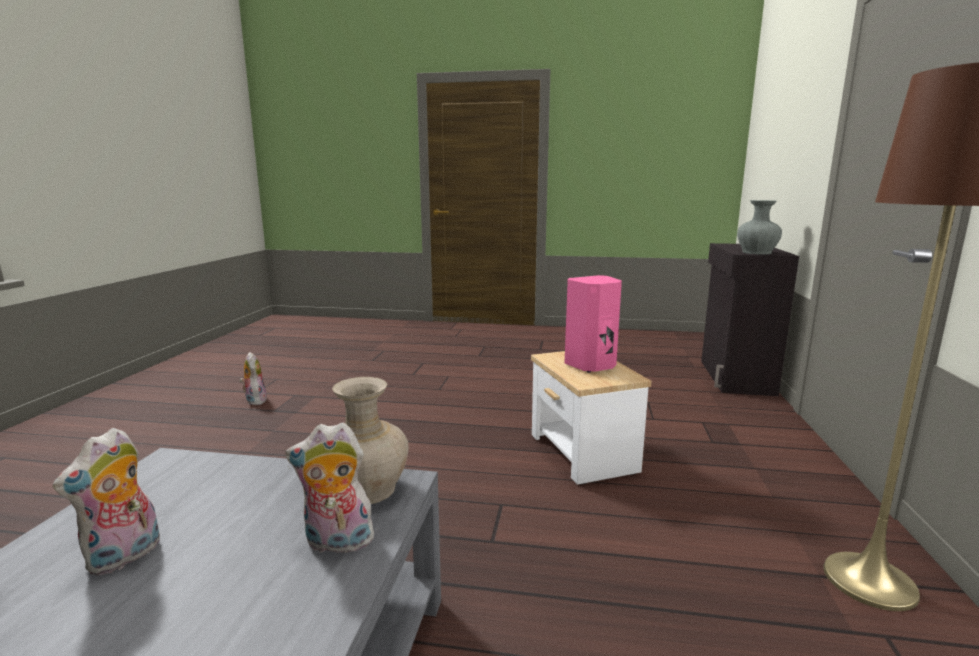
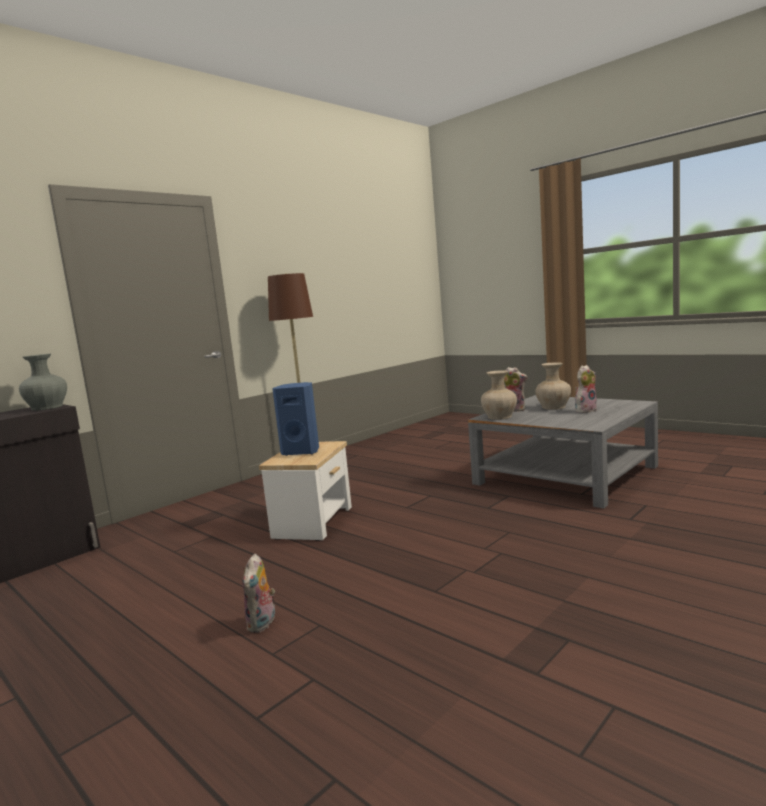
camera: 145 degrees left, 5 degrees down
plush toy [240,352,267,405] -> plush toy moved to [242,553,275,633]
pink speaker [564,275,622,372] -> blue speaker [272,382,319,456]
none -> beige vase [535,362,571,410]

